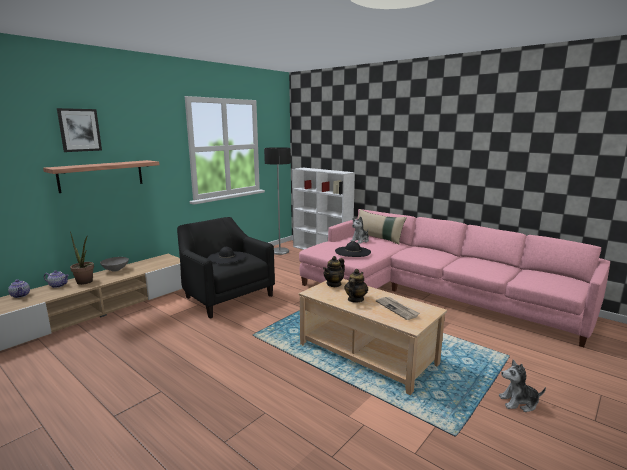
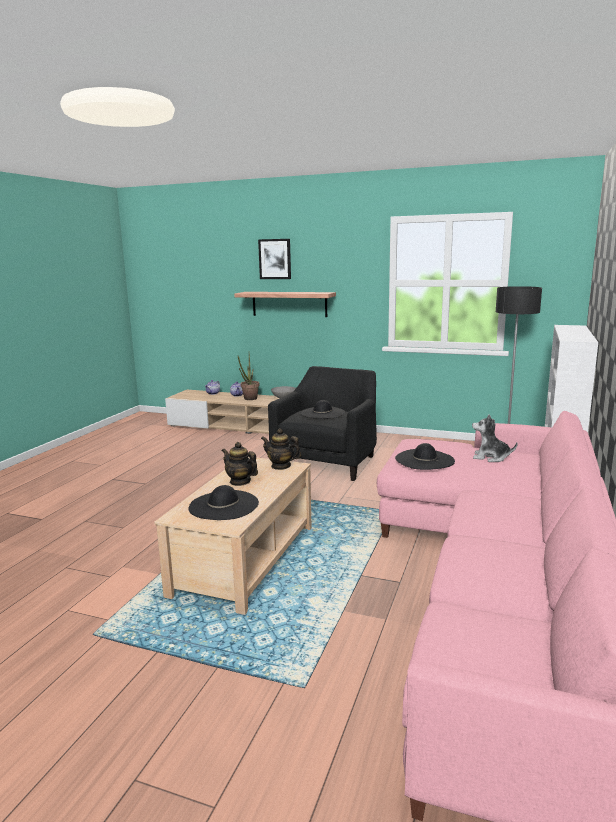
camera: 70 degrees right, 0 degrees up
teapot [344,269,368,302] -> teapot turned 150 degrees counterclockwise [222,442,258,486]
beige pillow [358,209,407,244] -> none
newspaper [376,297,420,320] -> black hat [188,485,259,520]
plush toy [499,360,546,412] -> none

